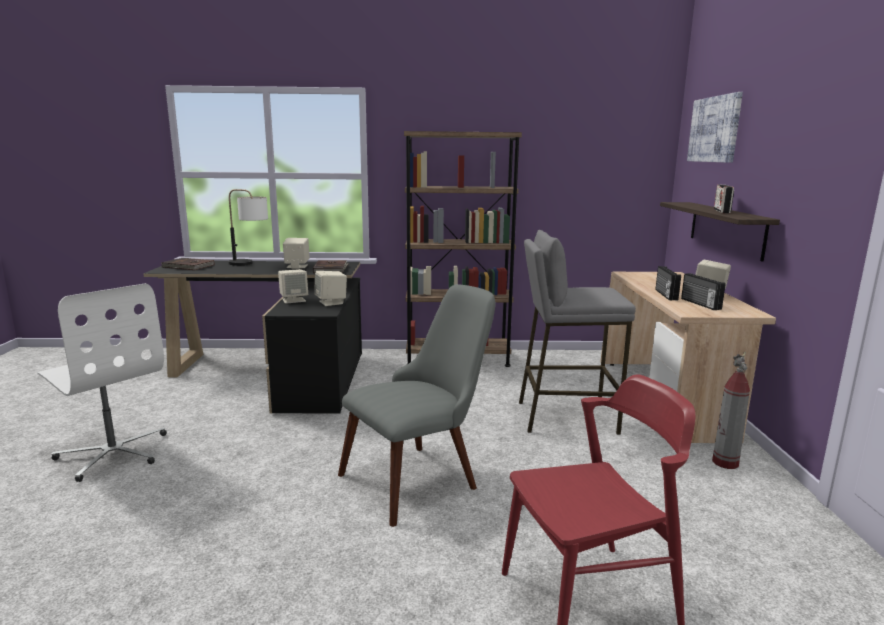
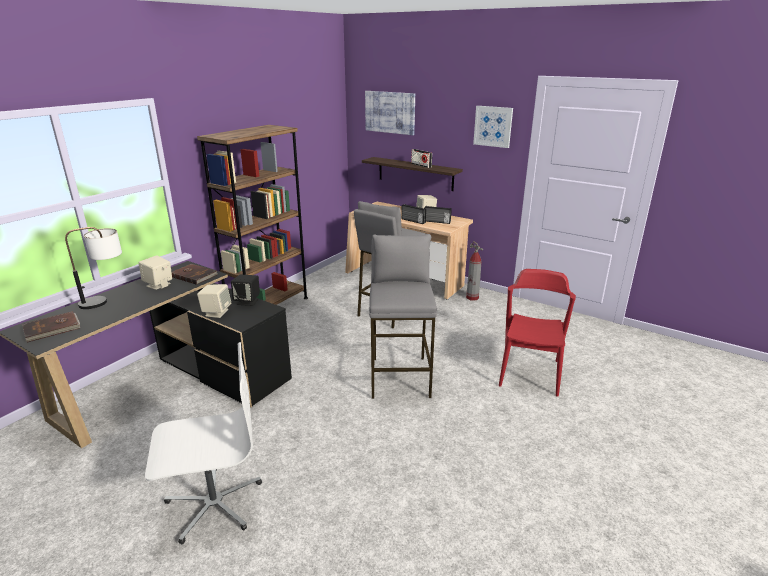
camera: 55 degrees left, 10 degrees up
beige speaker [314,271,347,306] -> black speaker [231,275,260,306]
grey chair [338,284,496,527] -> grey stool [369,234,437,399]
none -> picture [473,106,513,148]

